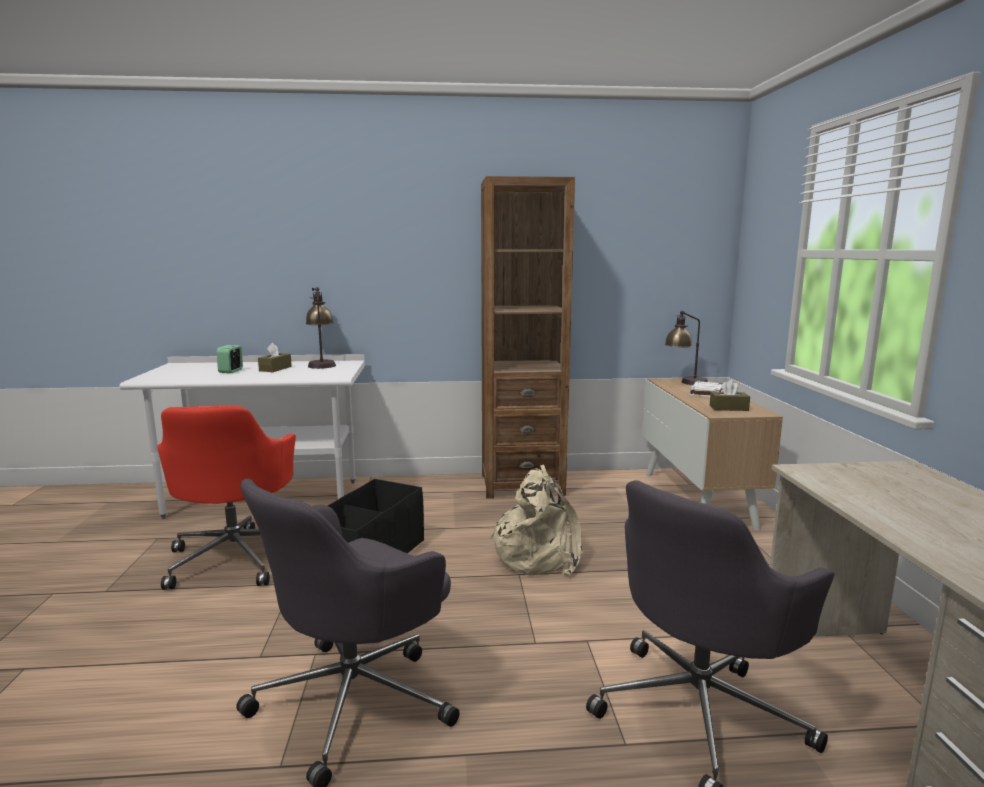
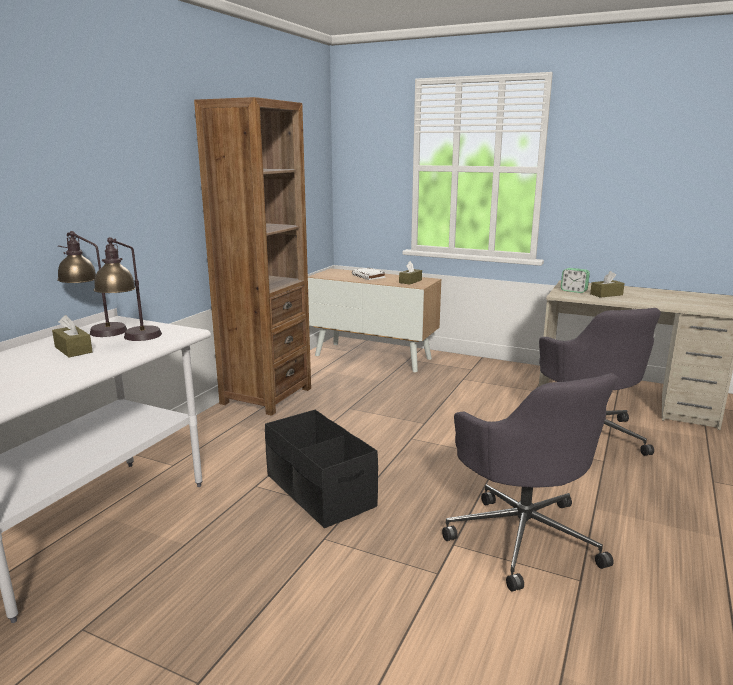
camera: 60 degrees left, 5 degrees up
red office chair [157,405,296,589] -> none
alarm clock [217,345,243,373] -> alarm clock moved to [561,268,590,293]
beige backpack [490,465,582,576] -> none
table lamp [665,311,708,385] -> table lamp moved to [94,237,162,341]
none -> brown tissue box [590,271,625,298]

